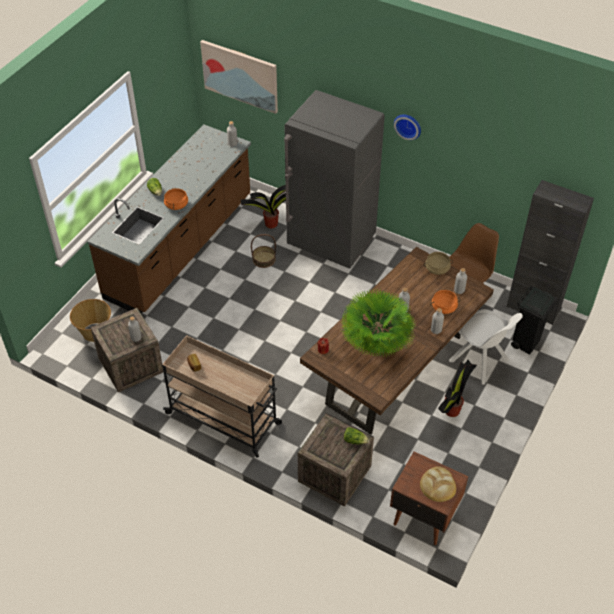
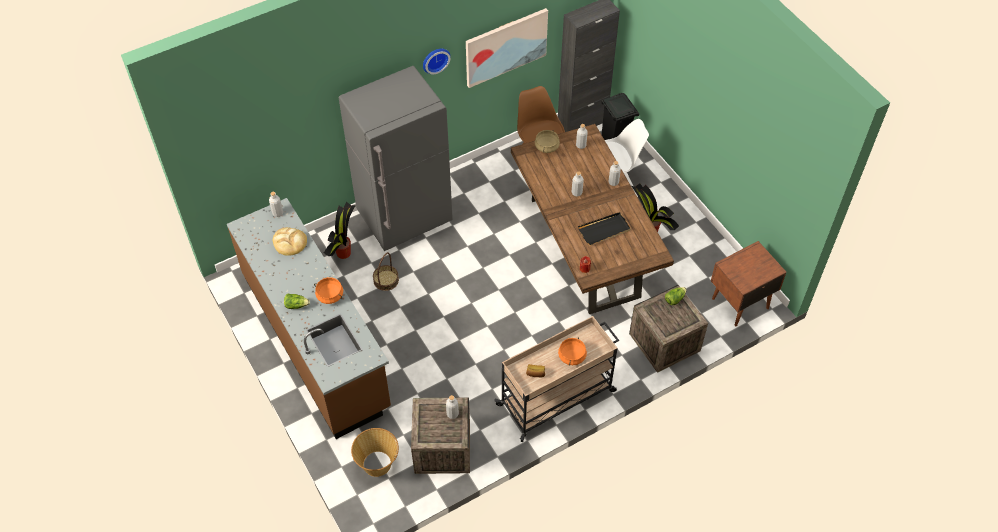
camera: 60 degrees left, 5 degrees up
picture [200,40,278,114] -> picture moved to [466,8,548,88]
potted plant [341,289,415,357] -> black tray [578,212,631,246]
bread [420,467,456,502] -> bread moved to [273,227,307,256]
orange cooking pot [430,290,460,314] -> orange cooking pot moved to [558,337,587,366]

